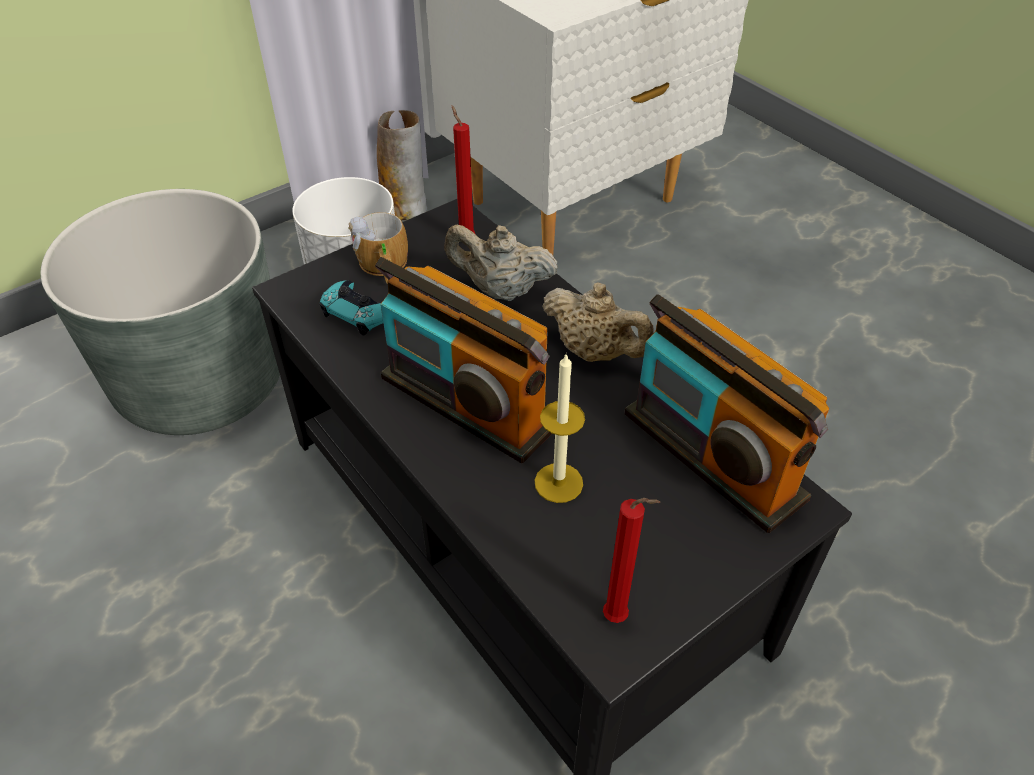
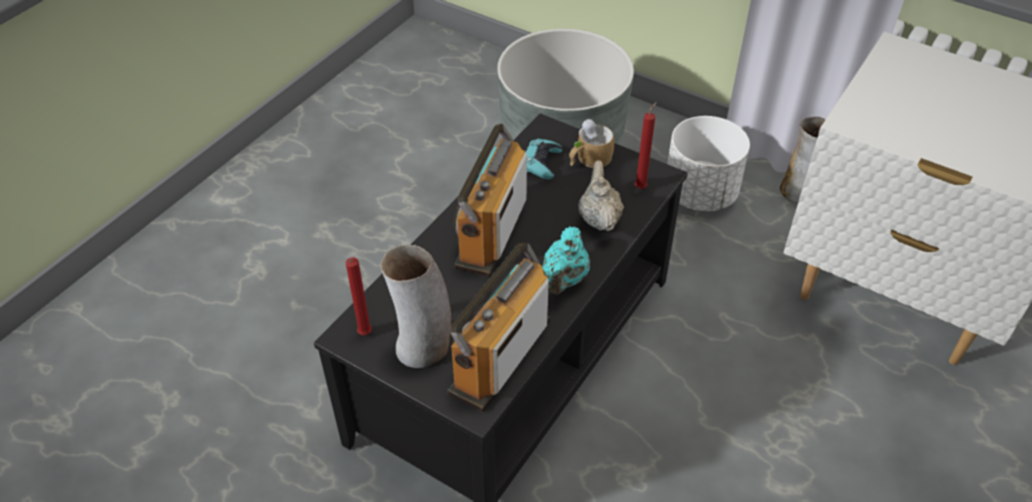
camera: 70 degrees right, 0 degrees up
candle [535,353,585,503] -> none
beige teapot [542,282,654,362] -> turquoise teapot [542,226,590,294]
none -> vase [381,244,451,368]

